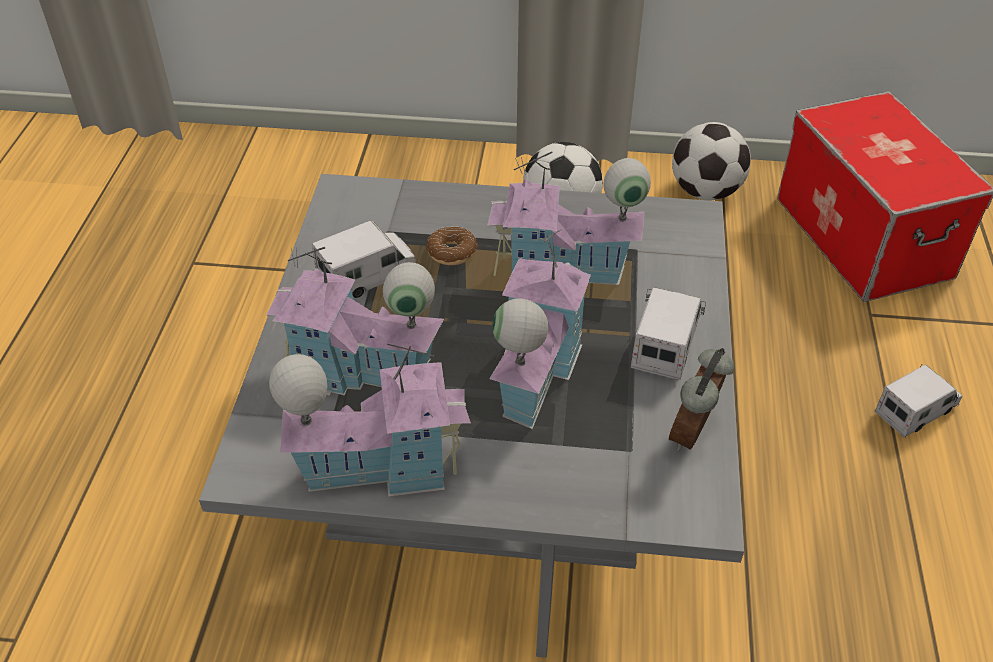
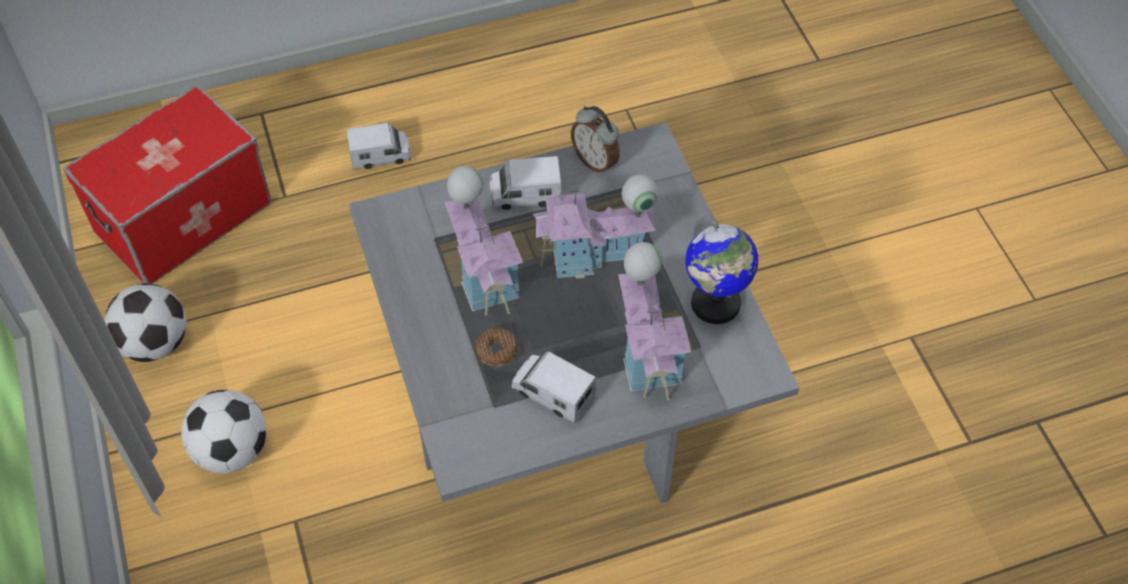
camera: 115 degrees left, 10 degrees up
toy house [269,343,471,497] -> globe [685,217,758,324]
alarm clock [669,348,734,451] -> alarm clock turned 45 degrees clockwise [571,106,620,174]
toy truck [875,364,962,438] -> toy truck turned 135 degrees clockwise [346,123,412,170]

